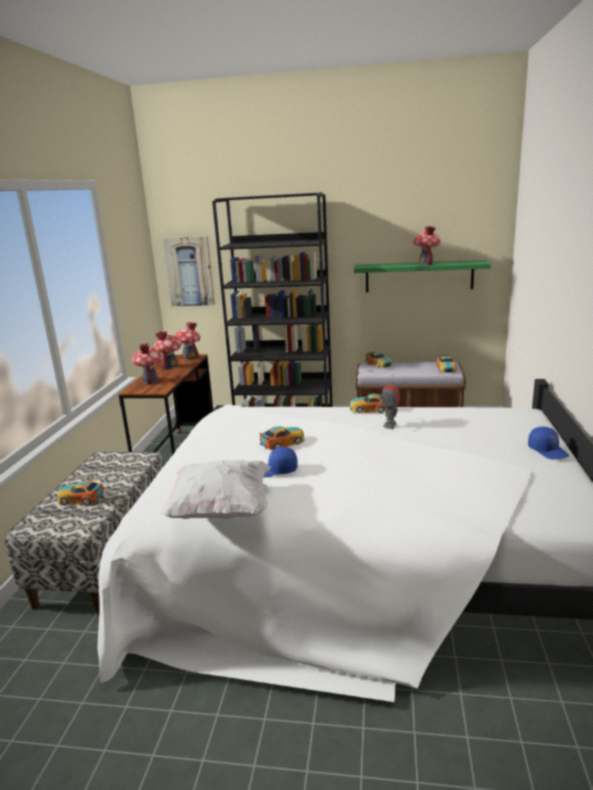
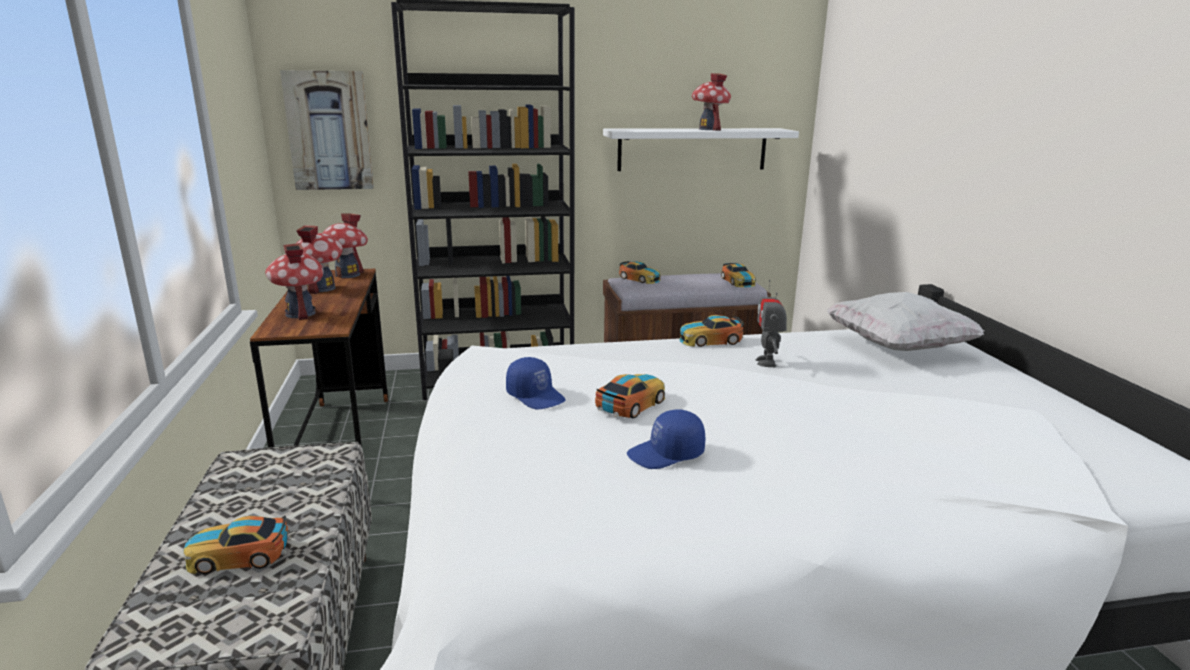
camera: 20 degrees left, 0 degrees up
white pillow [161,459,271,519] -> white pillow moved to [827,292,984,351]
green shelf [354,260,491,292] -> white shelf [603,128,799,171]
blue cap [528,427,569,459] -> blue cap moved to [506,357,566,410]

